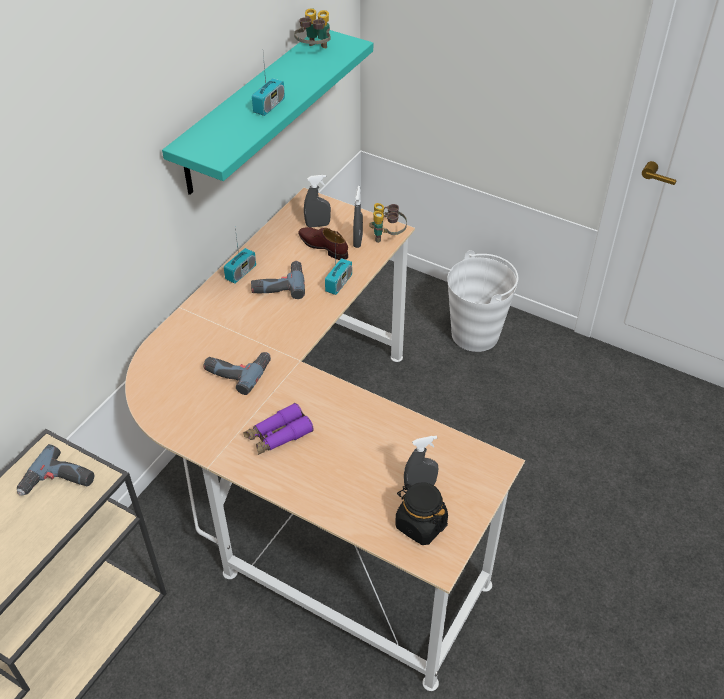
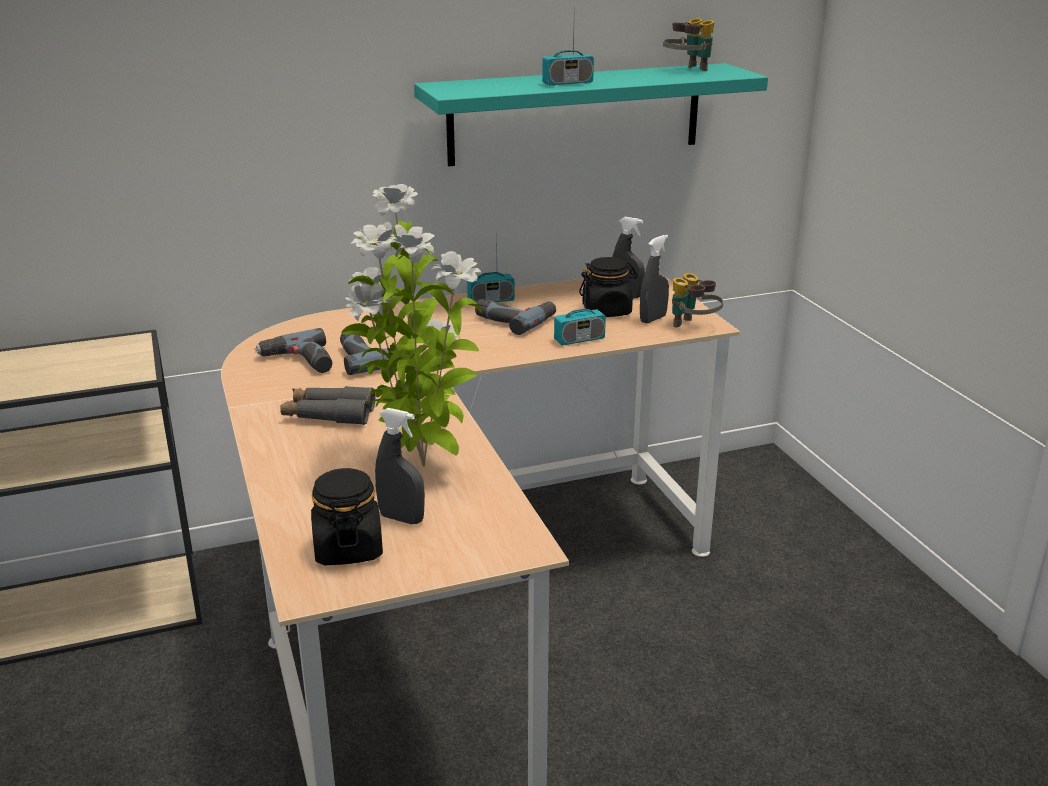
camera: 40 degrees right, 20 degrees down
power drill [17,444,94,496] -> power drill moved to [255,328,332,373]
purple binoculars [243,403,314,455] -> grey binoculars [280,386,376,425]
brown shoe [298,227,348,260] -> black jar [579,257,638,317]
white bucket [447,250,518,352] -> none
none -> potted plant [342,184,482,467]

